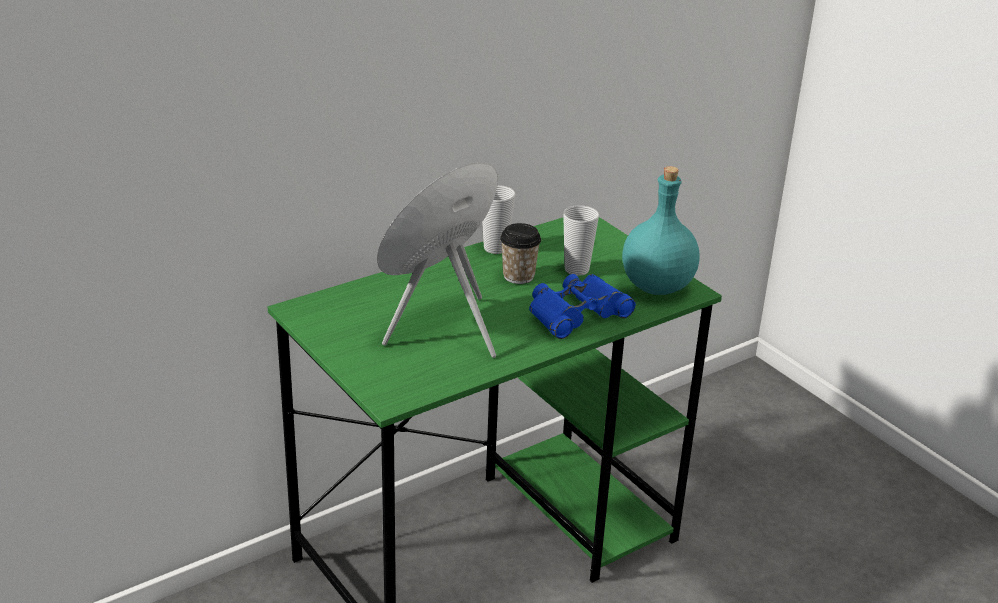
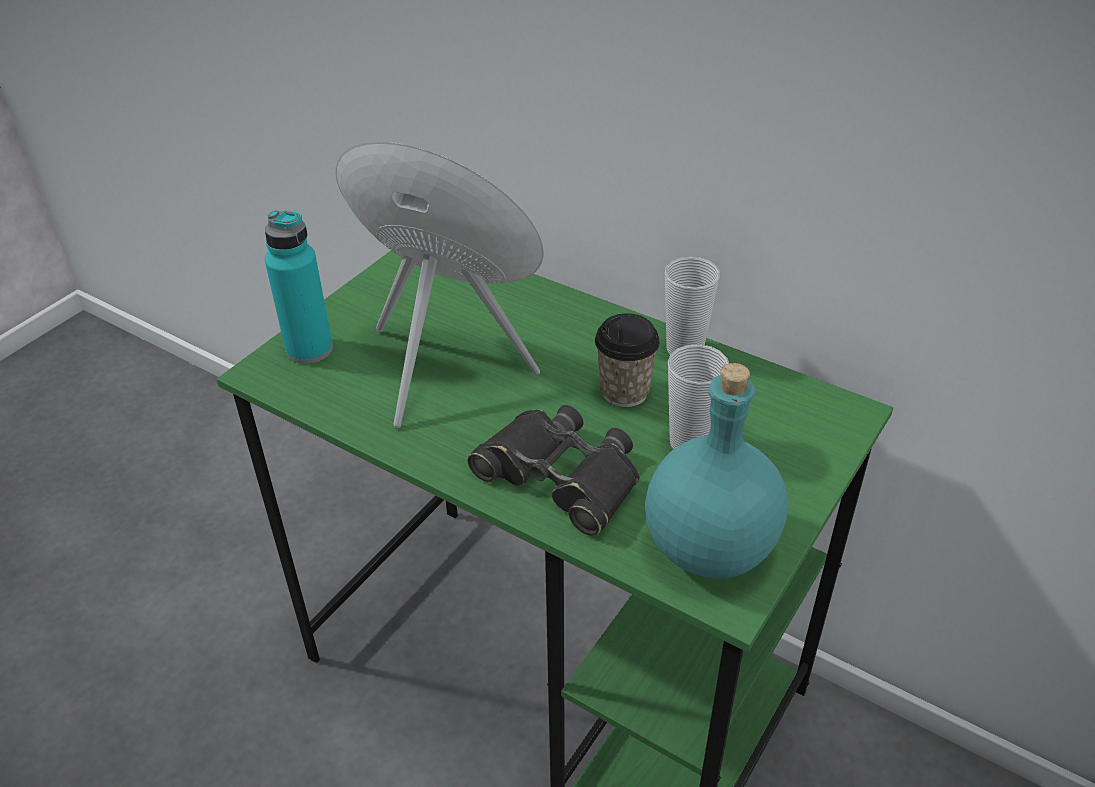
camera: 70 degrees right, 10 degrees up
blue binoculars [529,274,636,339] -> black binoculars [467,405,640,536]
none -> turquoise bottle [265,210,333,364]

